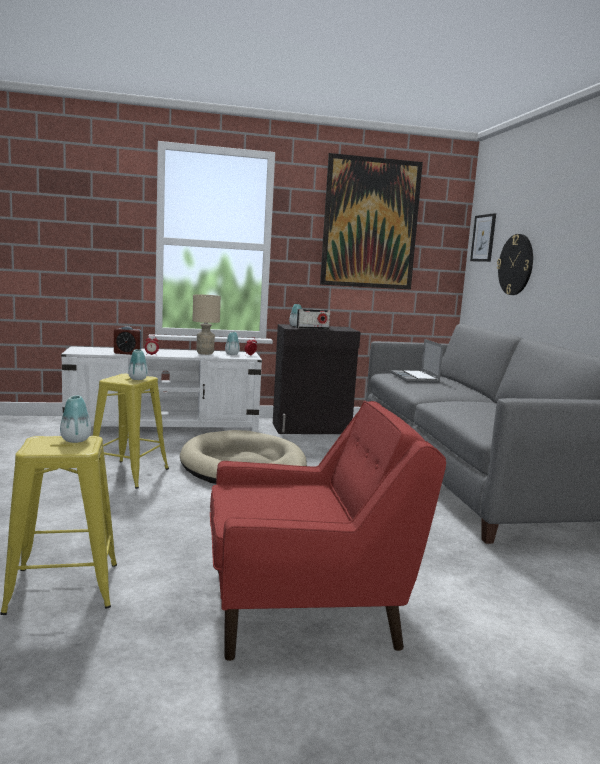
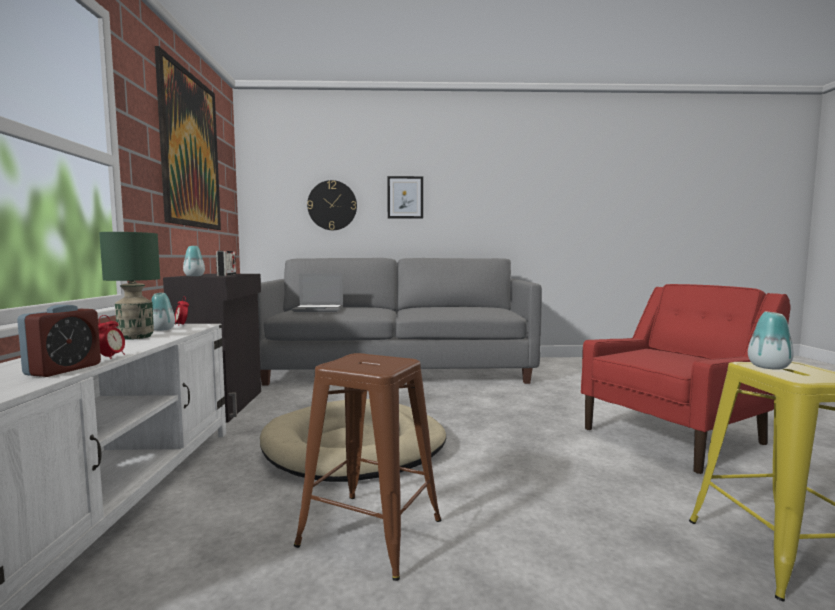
camera: 80 degrees left, 5 degrees down
yellow stool [93,374,169,489] -> brown stool [294,353,441,581]
vase [128,349,148,380] -> none
beige table lamp [192,295,221,355] -> green table lamp [99,232,160,340]
red armchair [210,401,446,661] -> red armchair turned 60 degrees clockwise [581,284,790,474]
picture [470,213,496,262] -> picture moved to [387,176,423,219]

